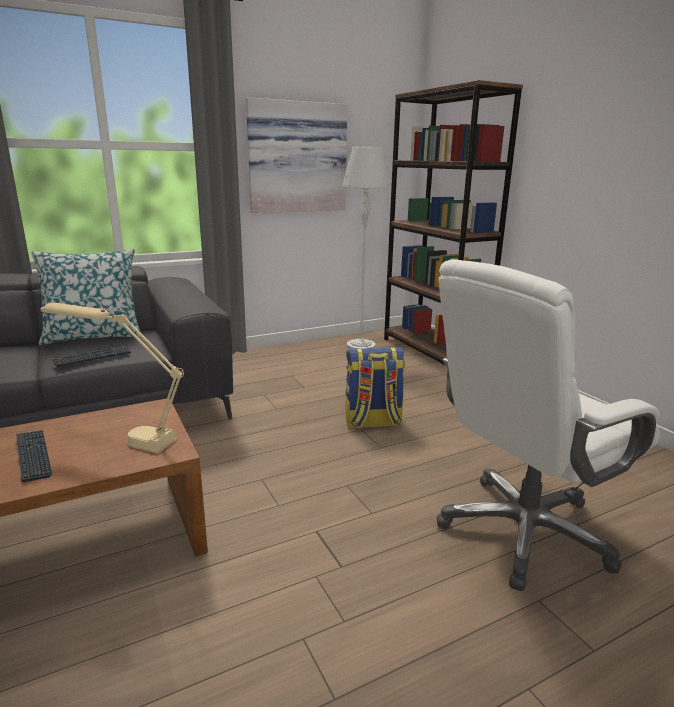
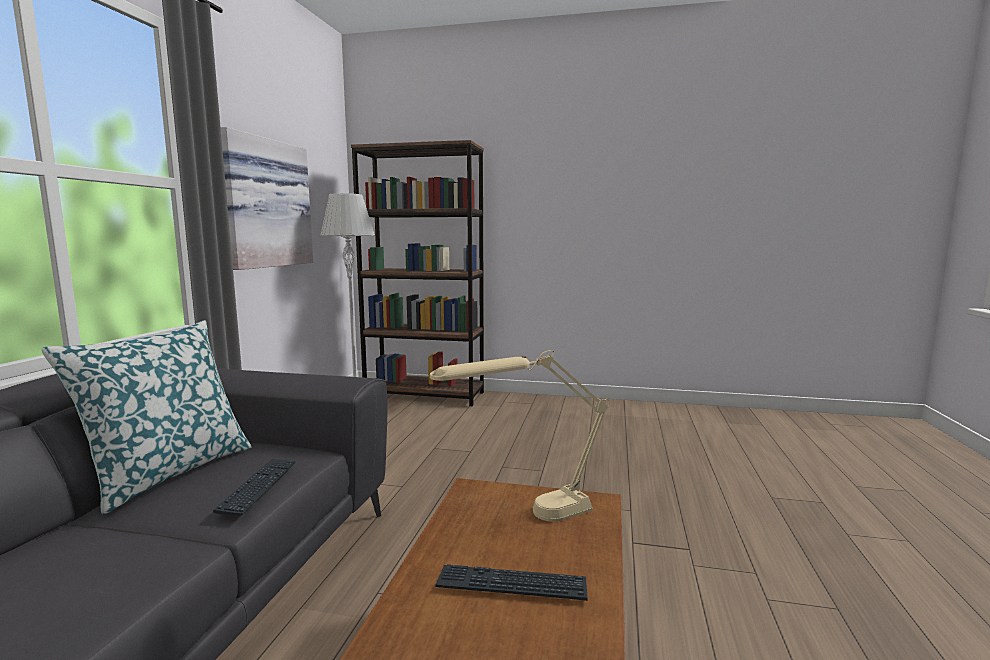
camera: 50 degrees left, 10 degrees down
backpack [345,348,405,429] -> none
white office chair [436,259,660,591] -> none

